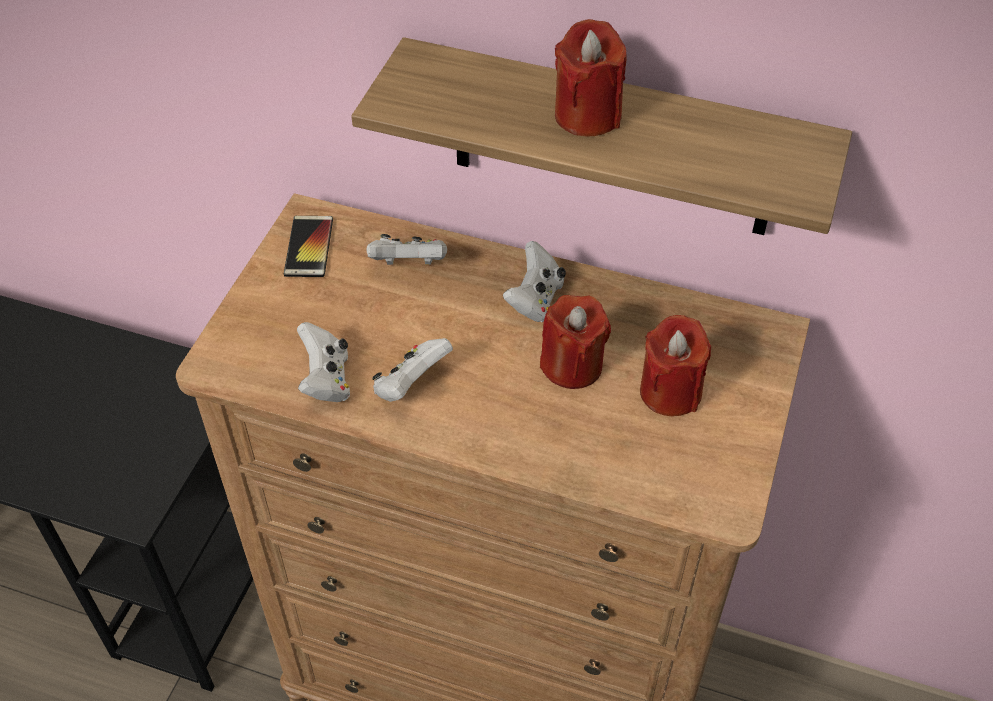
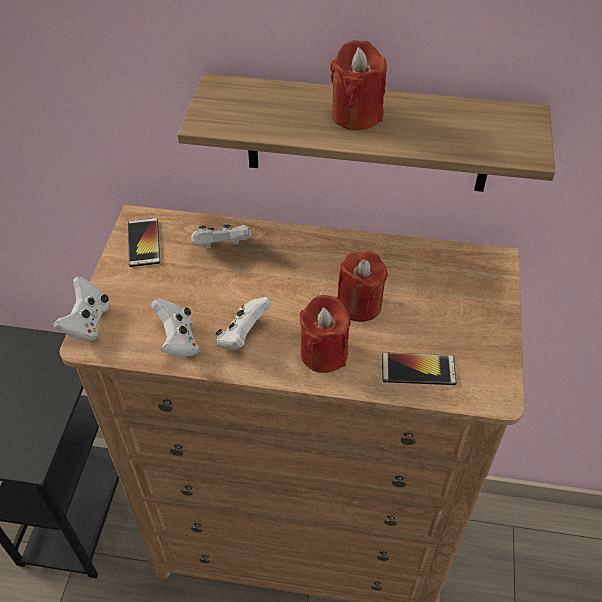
camera: 10 degrees left, 0 degrees up
white game controller [503,241,566,322] -> white game controller moved to [53,277,110,341]
red candle [640,315,711,416] -> red candle moved to [299,295,351,373]
none -> phone [382,352,456,385]

